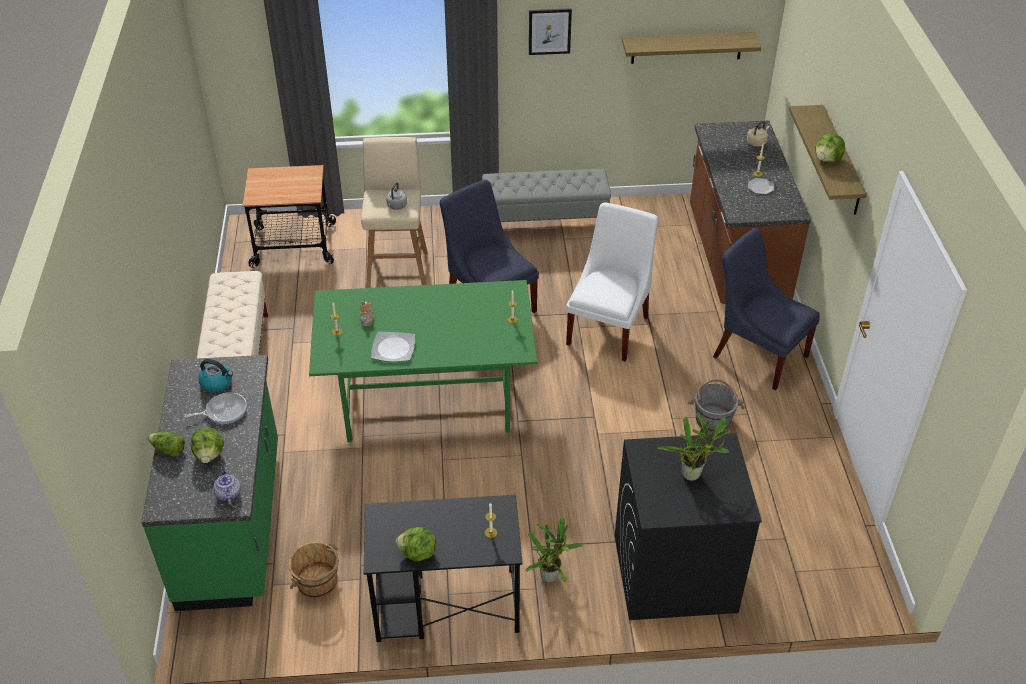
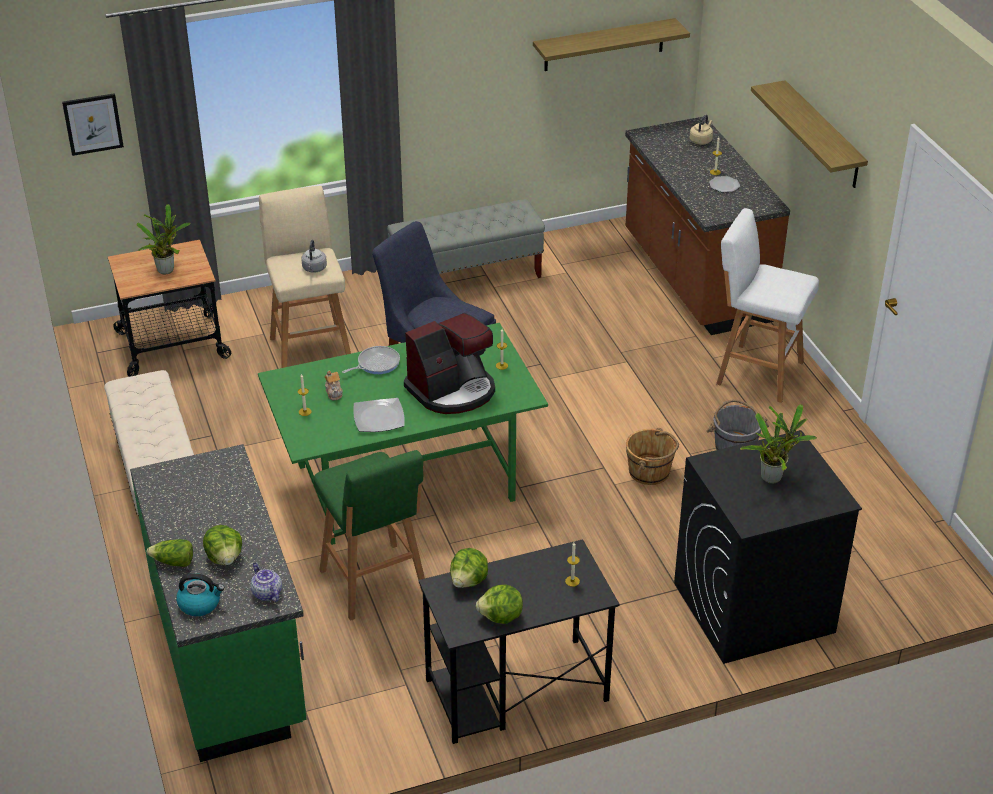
camera: 15 degrees left, 5 degrees down
frying pan [185,392,247,424] -> frying pan moved to [342,346,400,374]
kettle [198,359,233,392] -> kettle moved to [176,573,225,616]
brown bucket [289,542,339,598] -> brown bucket moved to [626,428,679,485]
potted plant [525,517,583,582] -> potted plant moved to [137,204,191,275]
picture [529,8,572,55] -> picture moved to [62,93,124,156]
white chair [566,202,658,362] -> none
blue chair [713,228,820,390] -> white stool [716,208,819,403]
lettuce [815,133,845,162] -> lettuce moved to [450,548,488,588]
none -> green stool [313,450,425,621]
none -> coffee machine [404,313,495,414]

